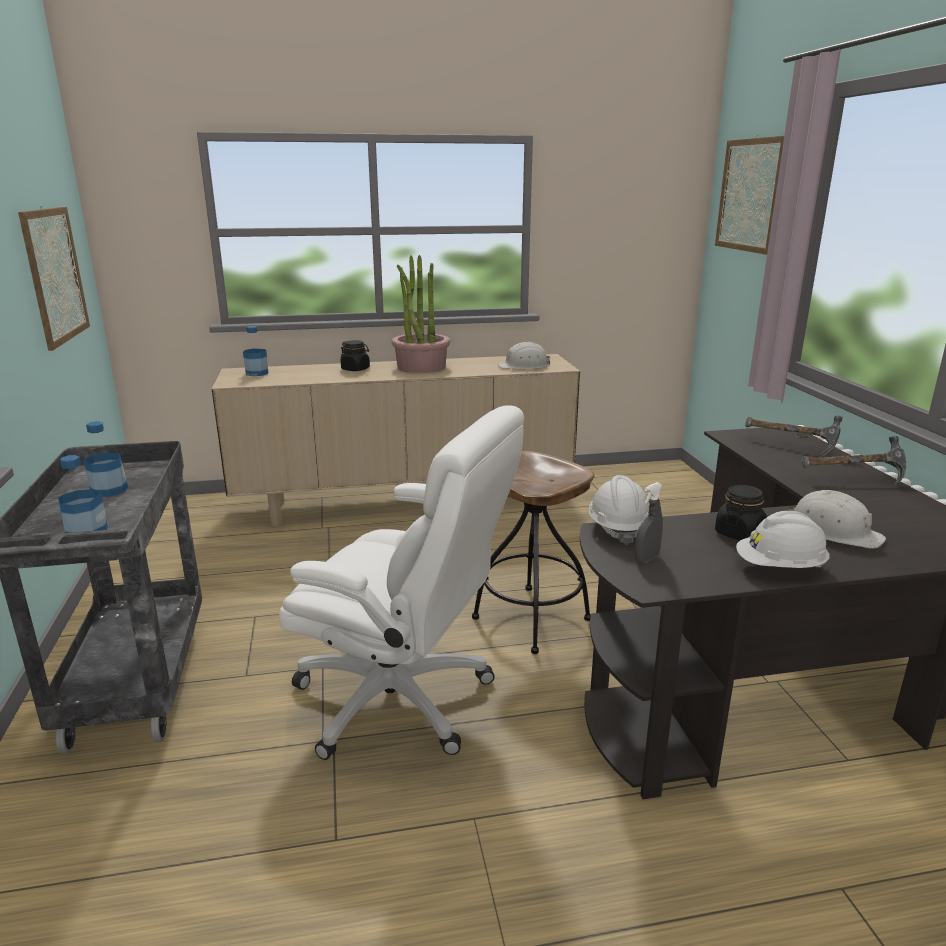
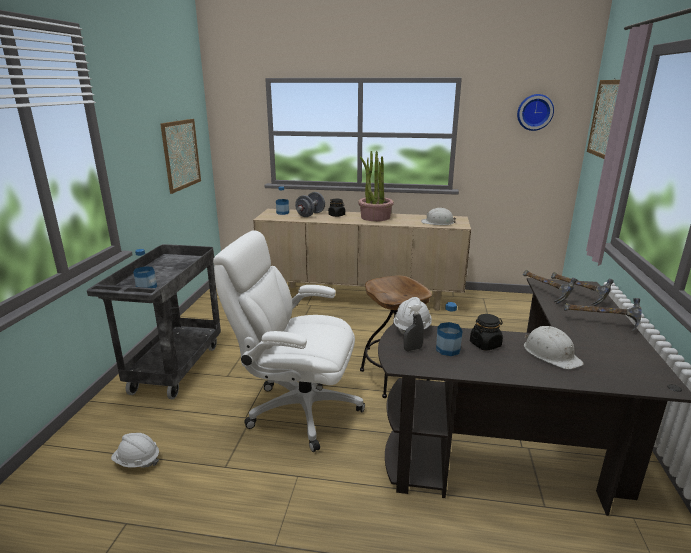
camera: 20 degrees right, 0 degrees up
bottle [84,421,128,497] -> bottle moved to [436,302,462,356]
white office chair [279,405,524,760] -> white office chair turned 150 degrees clockwise [213,230,365,452]
white hard hat [736,511,830,568] -> white hard hat moved to [111,433,159,468]
none -> grey dumbbell [295,192,325,217]
none -> wall clock [517,94,554,131]
none -> hammer [523,270,577,304]

